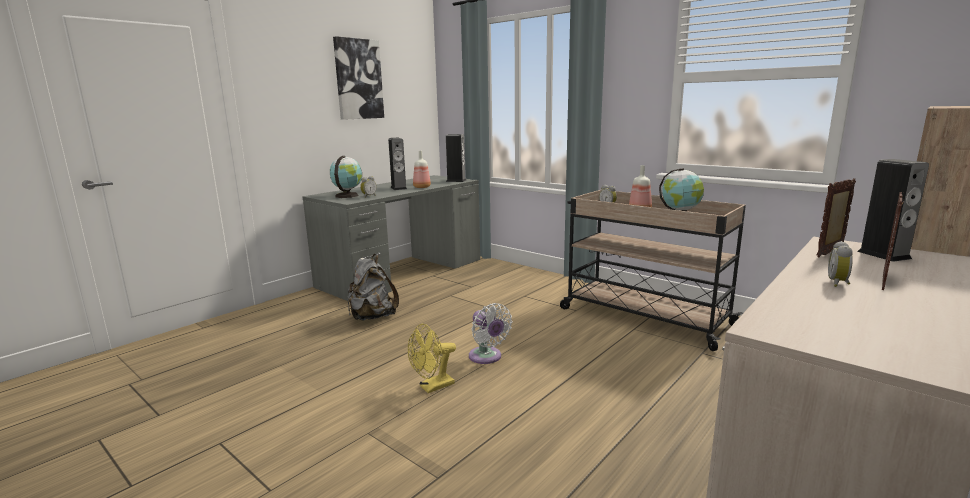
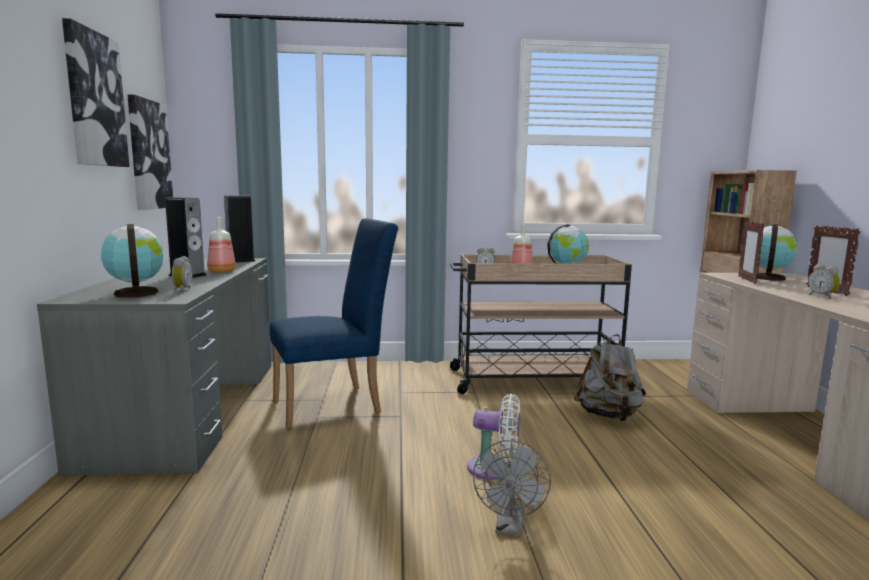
camera: 45 degrees left, 5 degrees down
grey backpack [348,254,399,321] -> grey backpack moved to [574,334,646,421]
yellow fan [408,324,456,393] -> grey fan [473,440,551,537]
speaker [857,159,929,262] -> globe [757,224,797,281]
none -> picture [127,94,173,210]
none -> blue chair [270,218,398,429]

